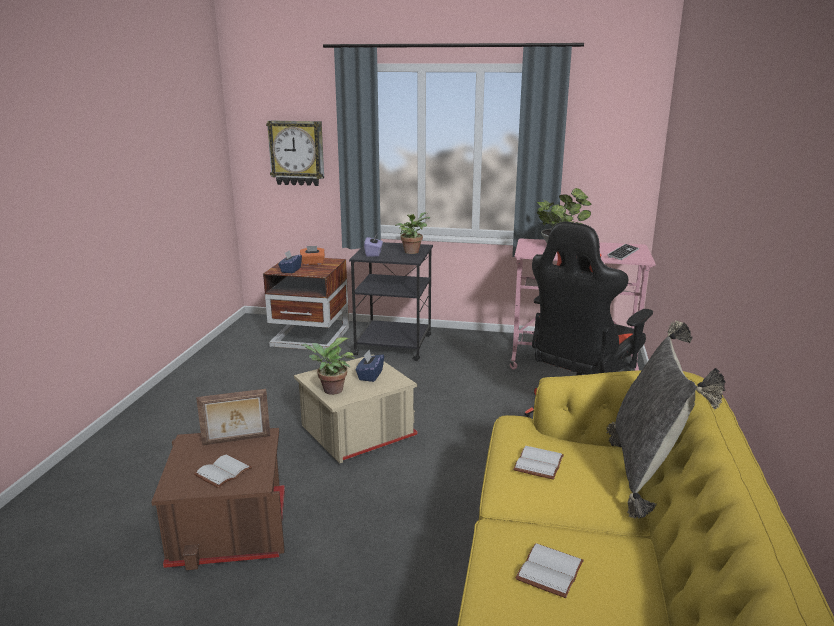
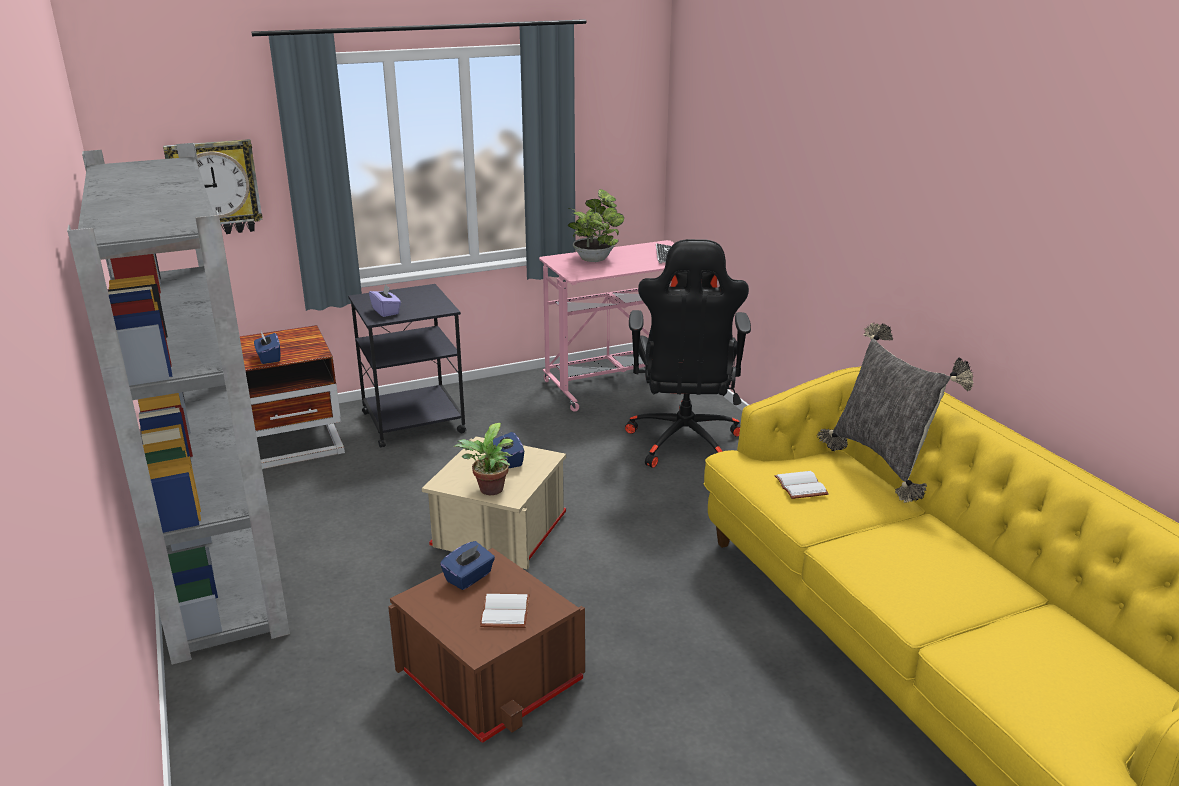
camera: 35 degrees left, 5 degrees up
picture frame [196,389,270,445] -> blue tissue box [440,541,495,590]
orange tissue box [300,246,325,265] -> none
potted plant [395,212,430,254] -> none
white book [516,543,584,598] -> none
none -> grey bookcase [67,143,290,665]

